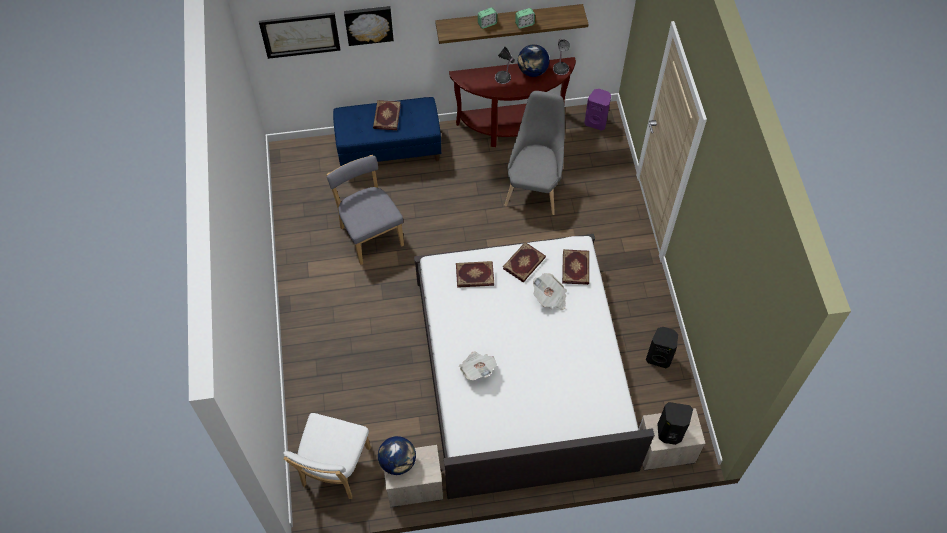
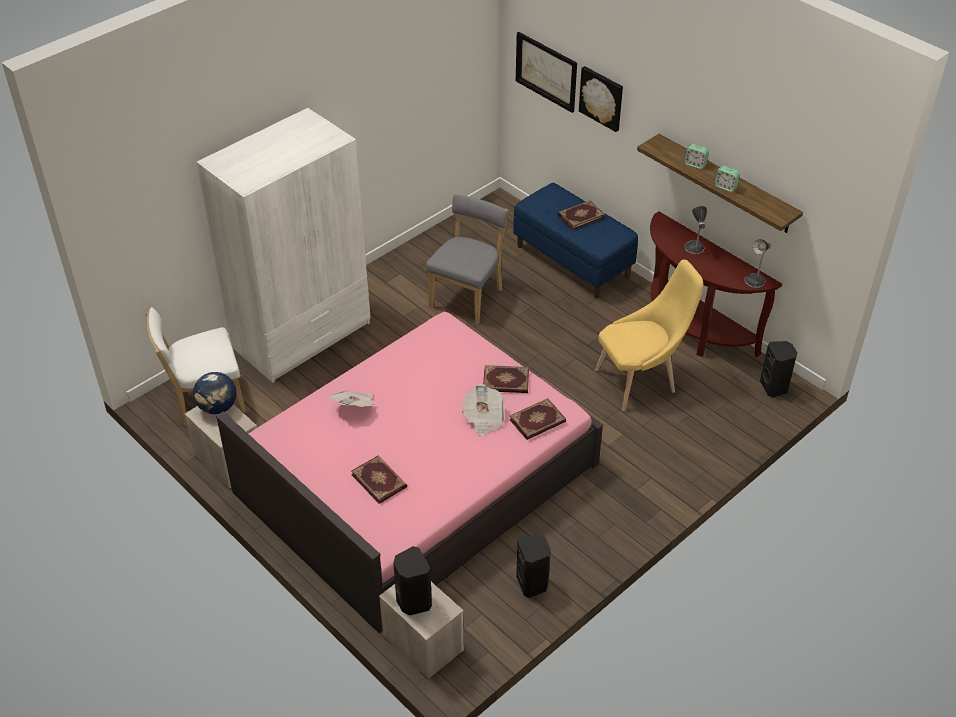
camera: 55 degrees right, 15 degrees down
white bed [414,234,655,499] -> pink bed [216,312,603,634]
book [456,261,494,288] -> book moved to [351,455,407,504]
grey chair [505,91,565,215] -> yellow chair [595,260,703,411]
globe [518,44,550,77] -> none
purple speaker [585,89,611,131] -> black speaker [760,341,797,397]
none -> white wardrobe [196,108,371,383]

